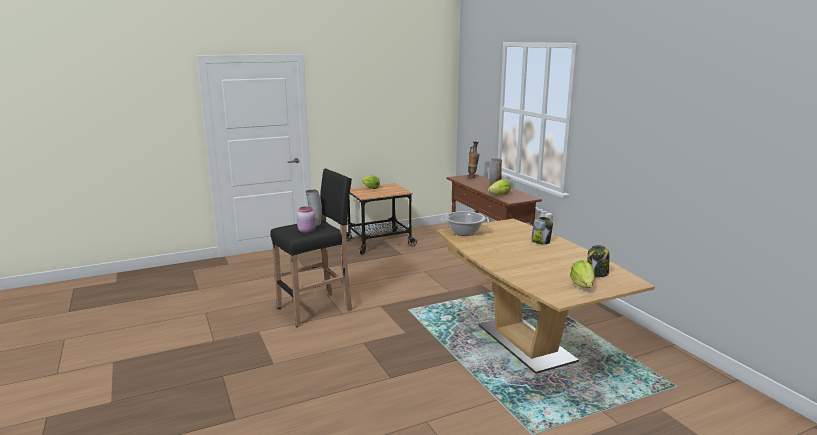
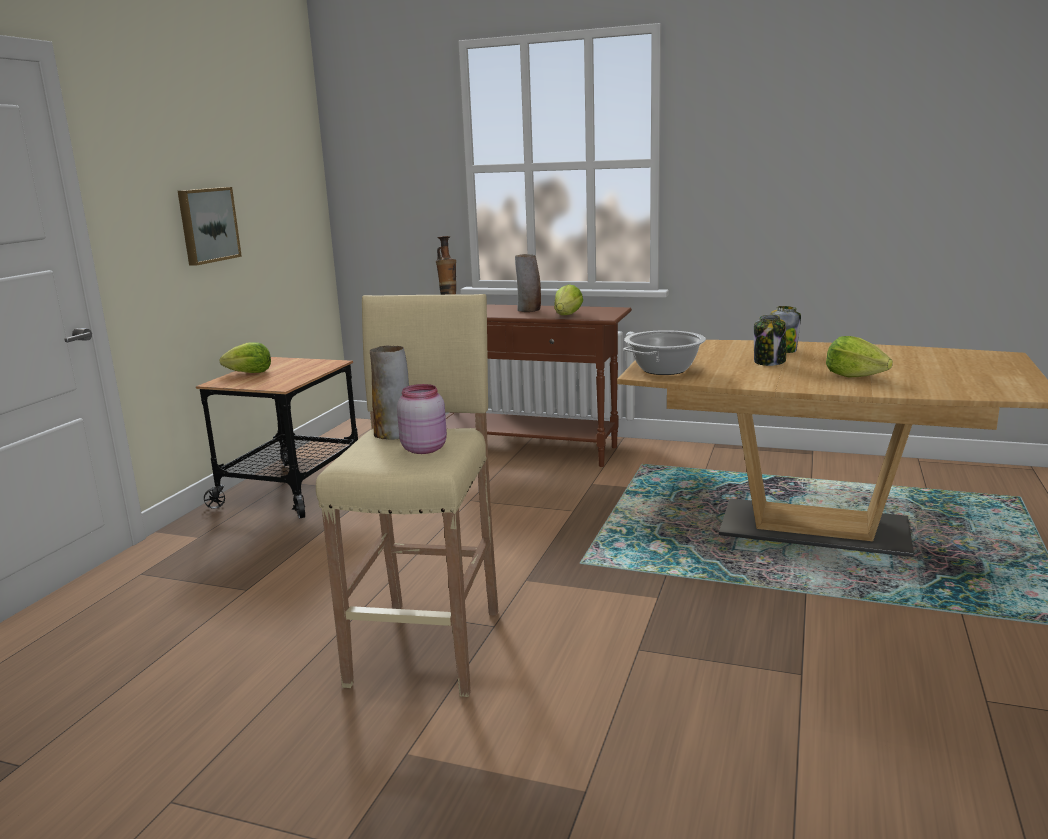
camera: 45 degrees left, 0 degrees up
black stool [270,169,352,327] -> beige stool [316,294,498,697]
lettuce [570,260,595,288] -> lettuce moved to [826,336,893,377]
jar [588,245,609,277] -> jar moved to [754,315,786,366]
none -> picture [178,187,242,266]

